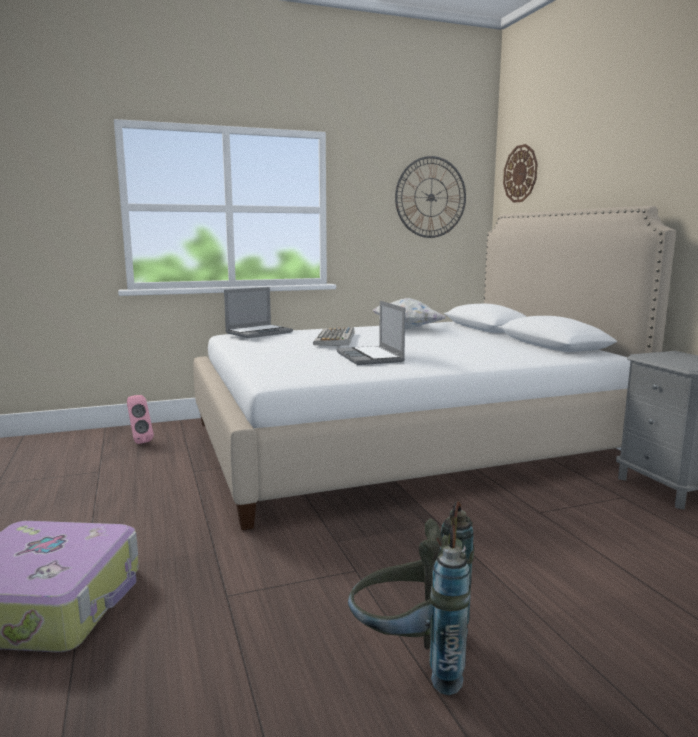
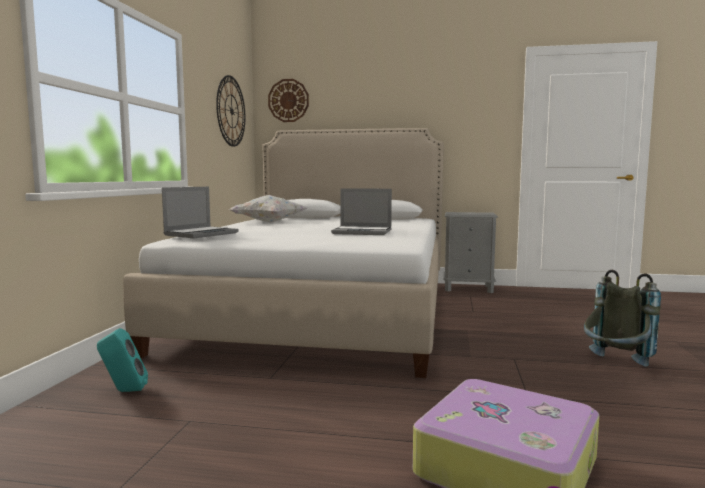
camera: 60 degrees left, 5 degrees down
pink speaker [127,395,154,444] -> turquoise speaker [97,328,148,392]
laptop [224,287,293,338] -> laptop turned 45 degrees clockwise [162,187,239,238]
keyboard [313,327,355,346] -> none

